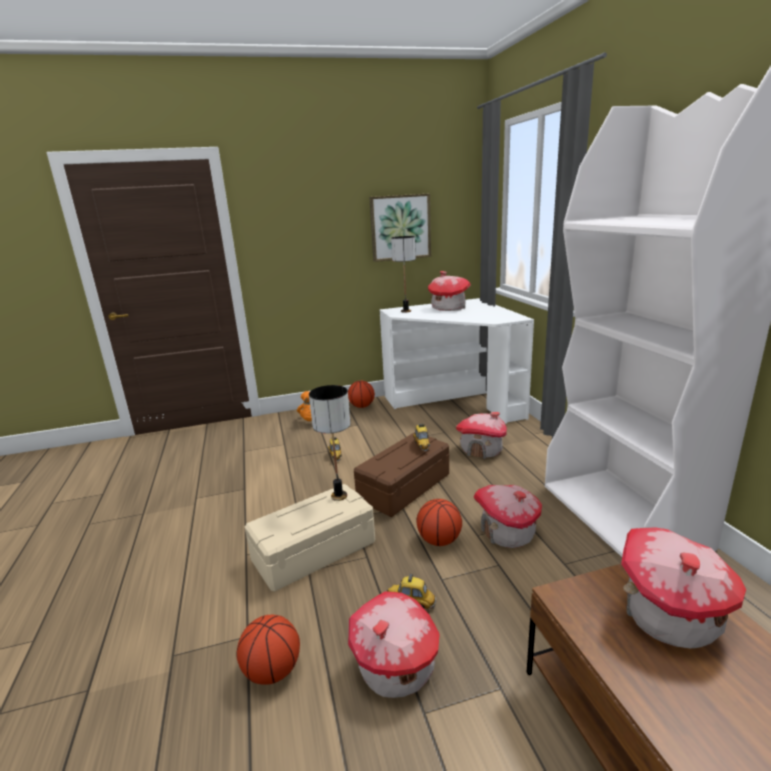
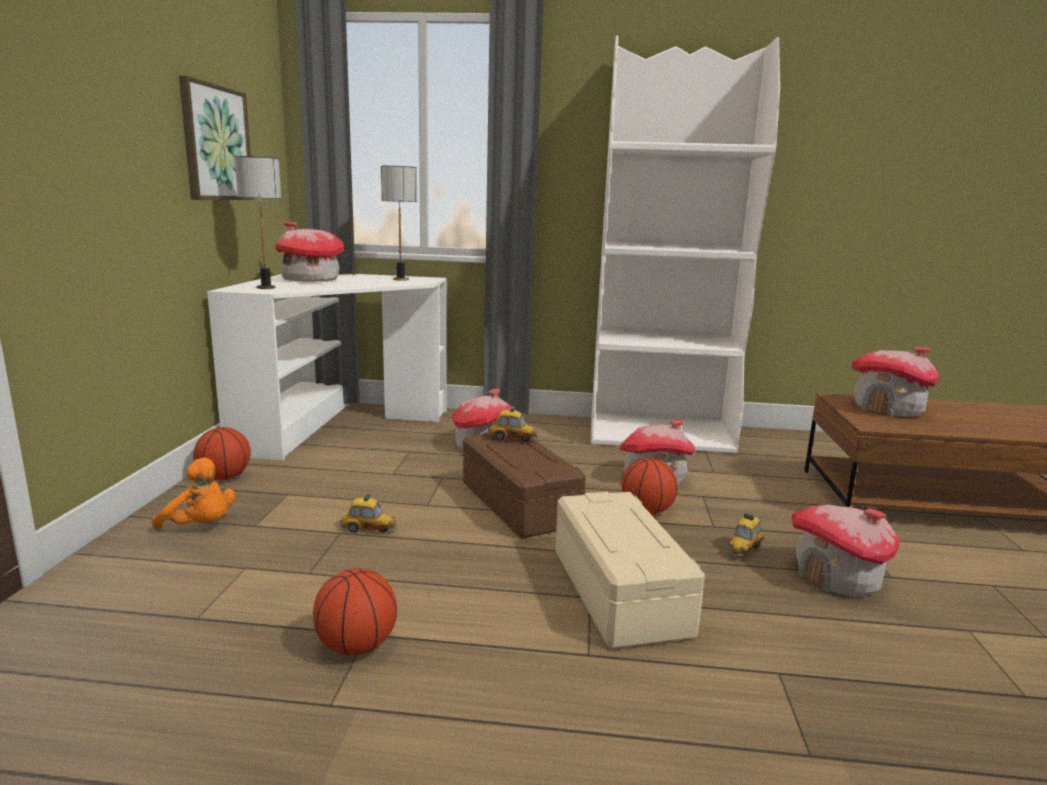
camera: 70 degrees left, 5 degrees down
basketball [236,615,300,685] -> basketball moved to [313,568,397,656]
table lamp [309,385,351,501] -> table lamp moved to [381,166,417,281]

